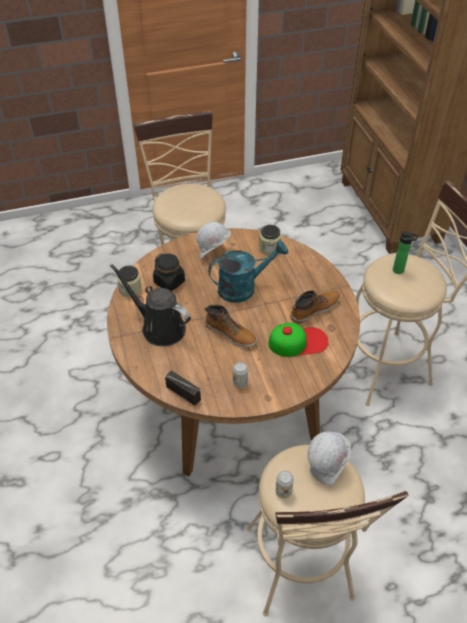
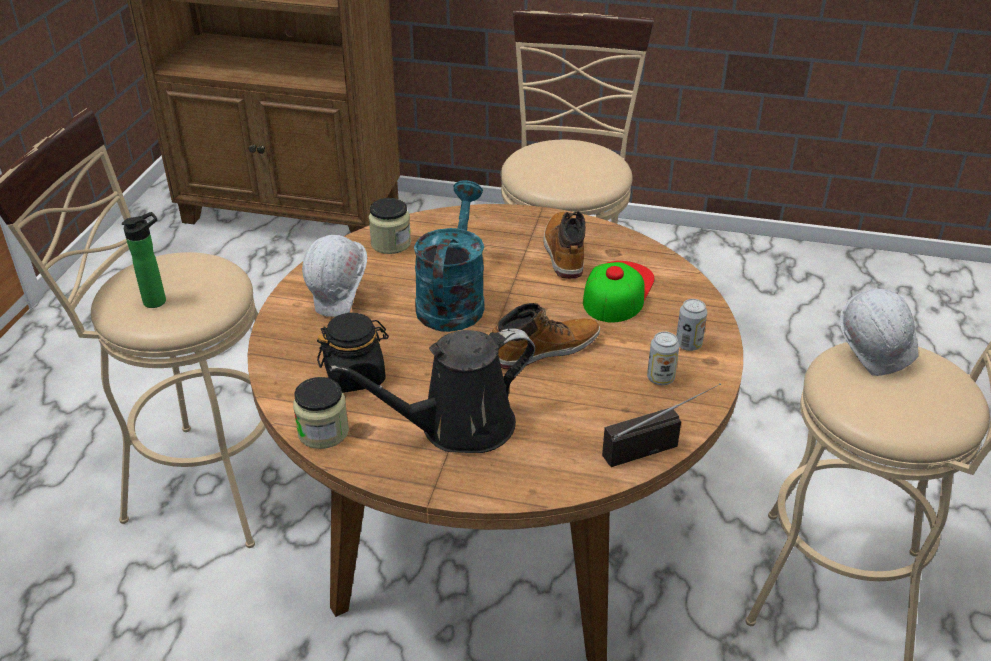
camera: 60 degrees left, 10 degrees down
can [276,470,294,498] -> can moved to [676,299,707,351]
bottle [393,231,418,274] -> bottle moved to [122,212,166,308]

